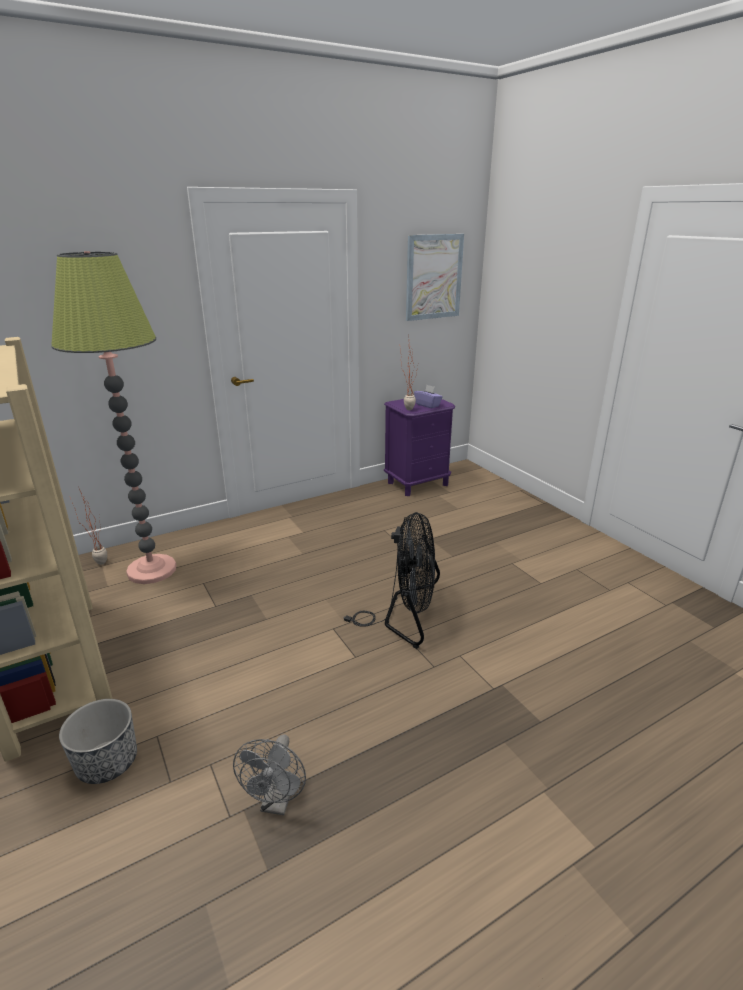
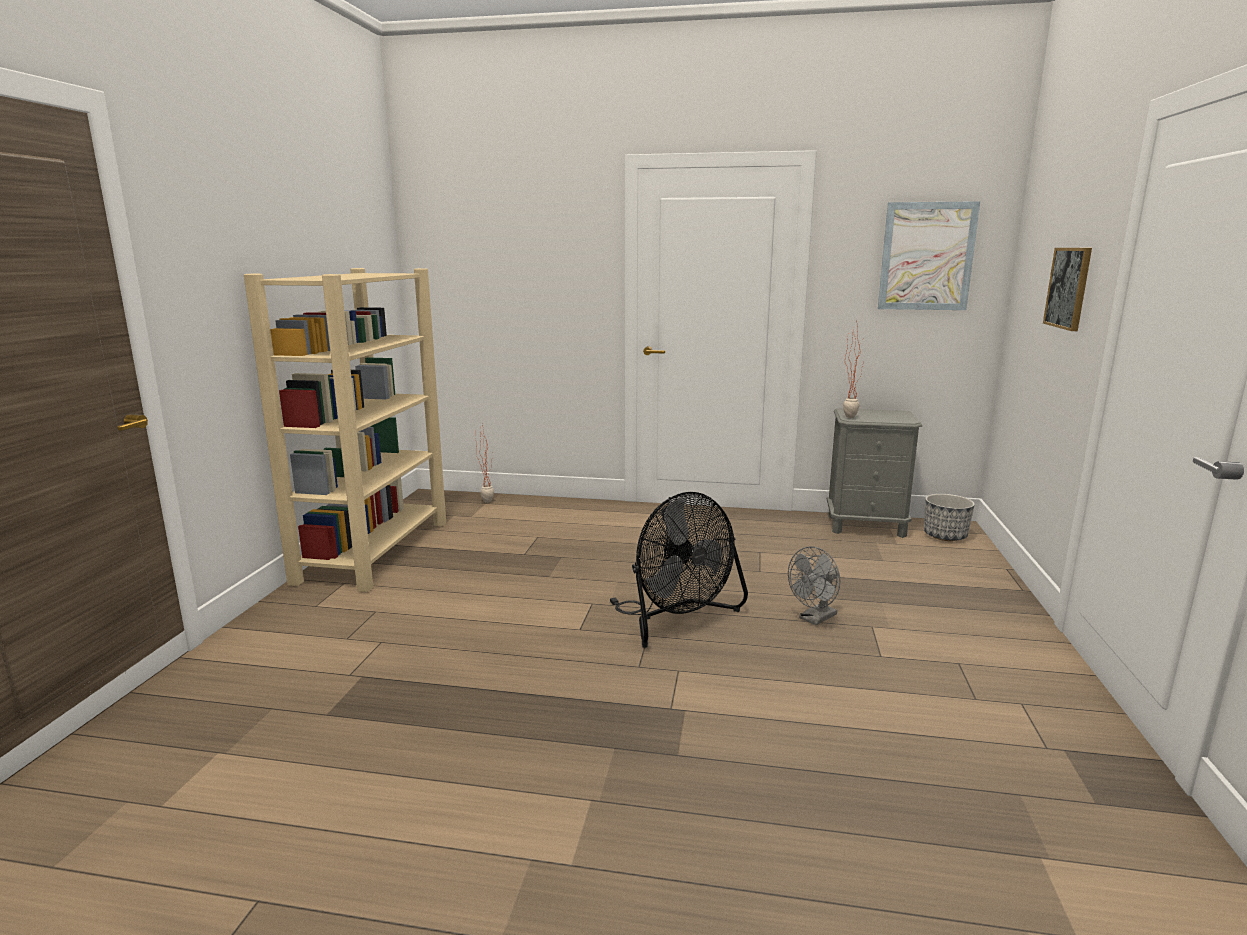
camera: 40 degrees right, 10 degrees down
floor lamp [51,251,176,584] -> none
planter [59,699,137,784] -> planter moved to [924,494,975,541]
grey fan [233,734,306,815] -> grey fan moved to [788,547,841,625]
purple nightstand [384,399,455,496] -> grey nightstand [827,408,922,538]
purple tissue box [414,385,443,408] -> none
none -> picture [1043,248,1092,331]

